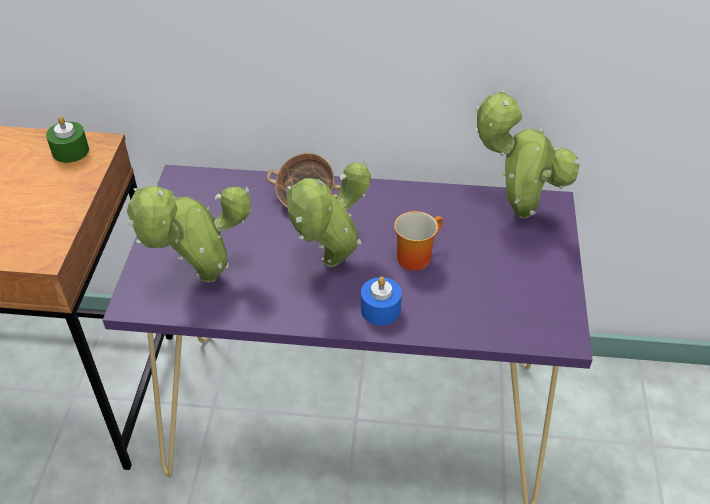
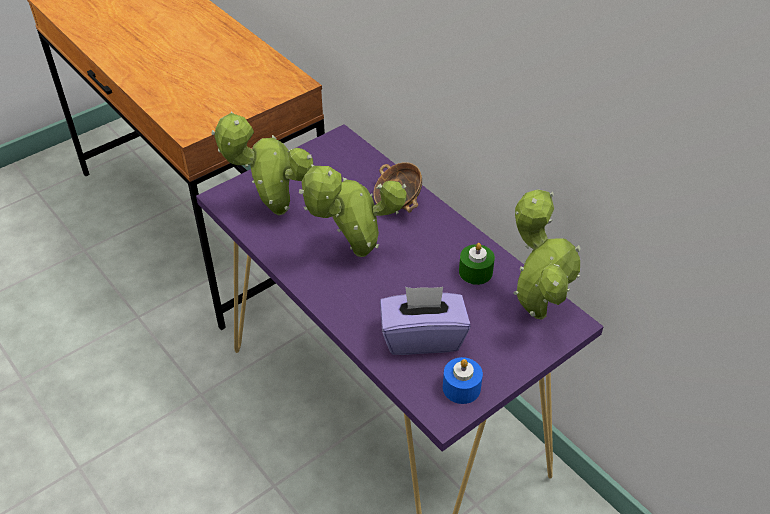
camera: 45 degrees right, 0 degrees up
green candle [46,116,89,163] -> green candle moved to [459,243,495,285]
blue candle [361,277,402,325] -> blue candle moved to [443,357,483,404]
mug [394,211,443,271] -> none
none -> purple tissue box [380,287,470,355]

